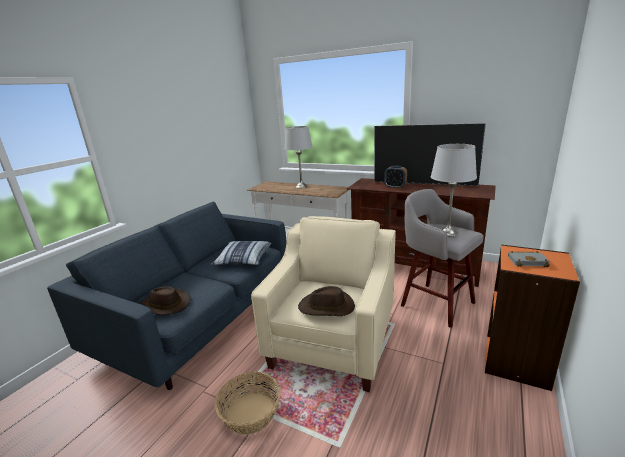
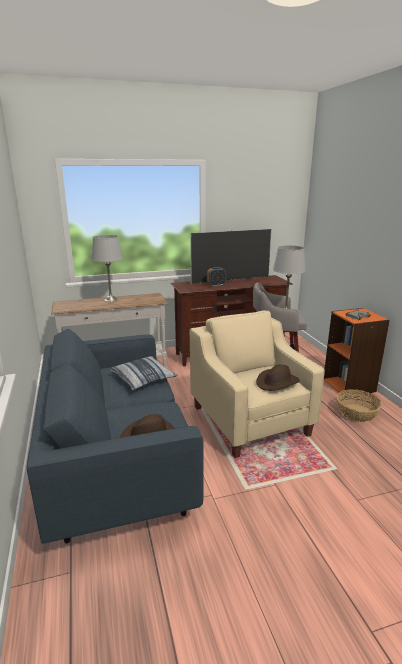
camera: 45 degrees left, 0 degrees up
basket [215,372,281,435] -> basket moved to [337,389,382,422]

